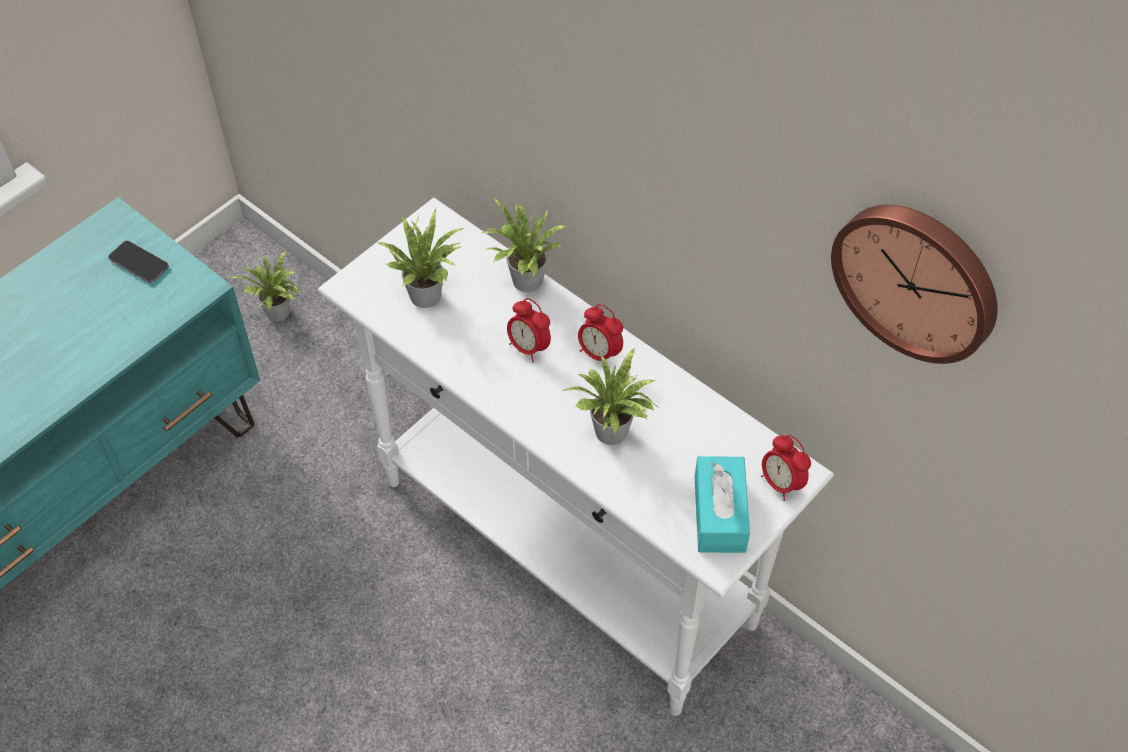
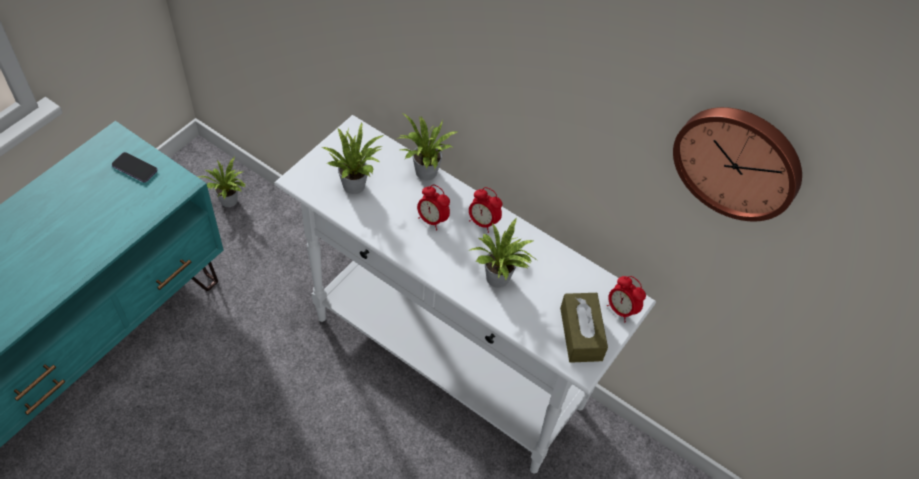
camera: 10 degrees left, 0 degrees up
turquoise tissue box [695,456,750,553] -> brown tissue box [560,293,608,363]

